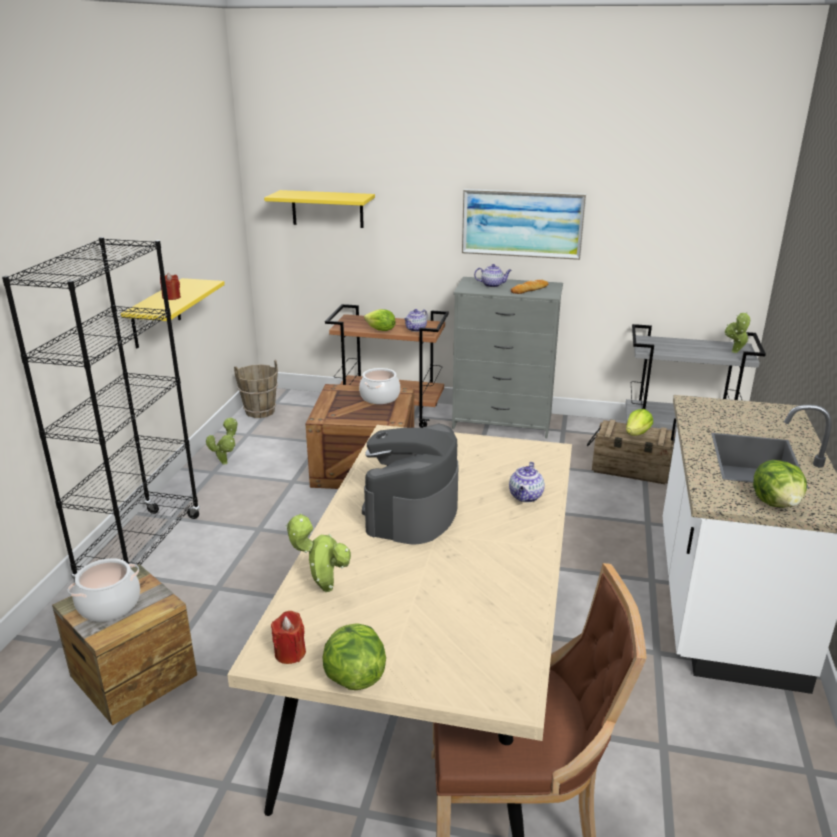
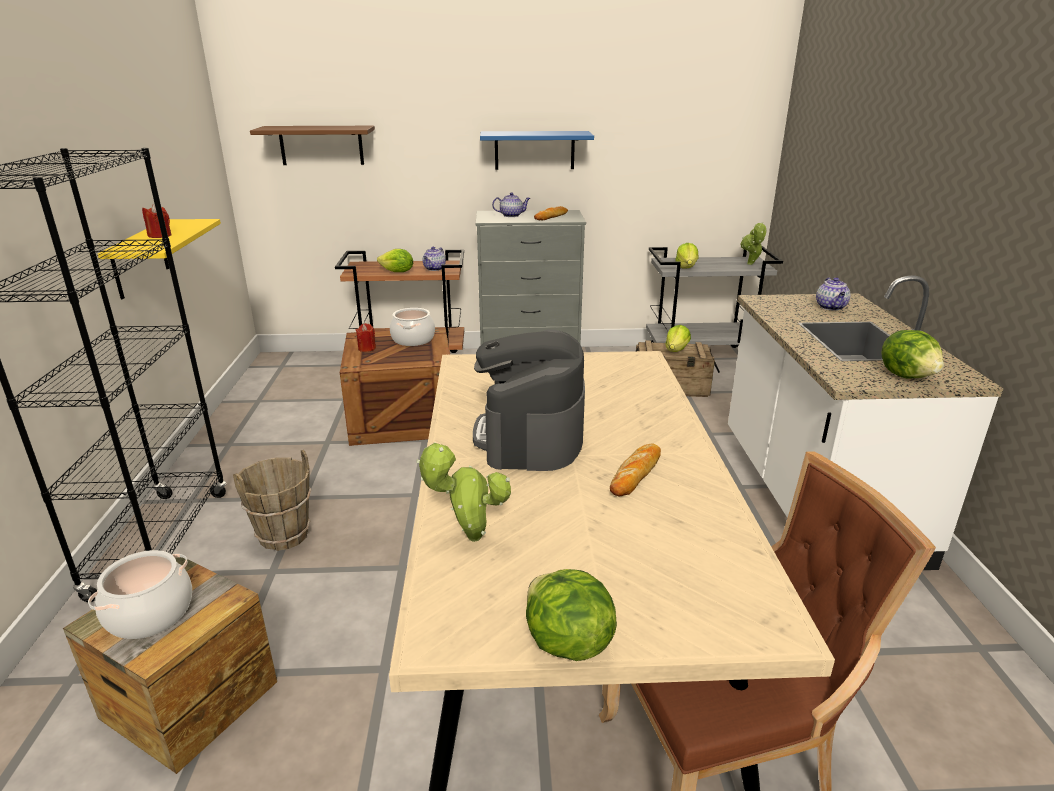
camera: 15 degrees left, 0 degrees up
potted plant [206,418,237,465] -> none
brown bucket [234,360,278,418] -> brown bucket moved to [233,450,312,551]
yellow shelf [264,190,375,228] -> brown shelf [250,126,375,165]
red candle [271,611,306,664] -> red candle moved to [356,323,376,352]
picture [462,189,586,260] -> blue shelf [480,131,594,170]
teapot [509,462,545,502] -> teapot moved to [816,277,850,311]
none -> bread [610,444,661,497]
none -> lettuce [675,243,698,268]

